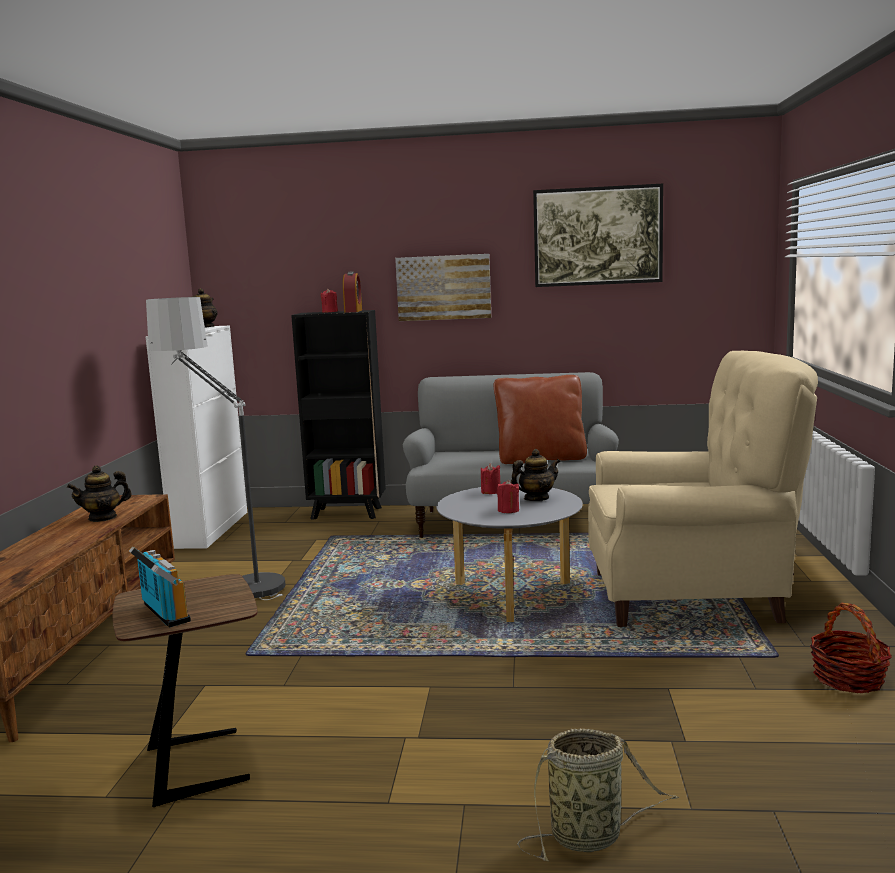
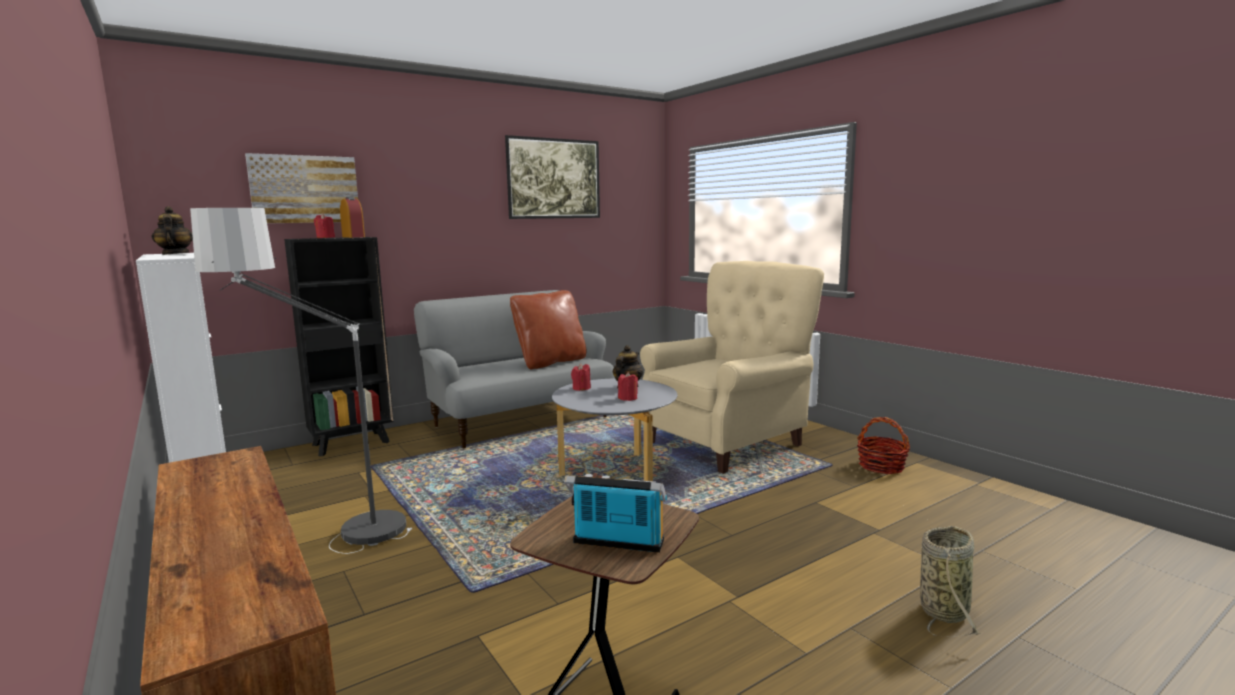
camera: 40 degrees left, 0 degrees up
teapot [67,465,132,522] -> none
picture [395,254,491,321] -> picture moved to [245,153,358,223]

